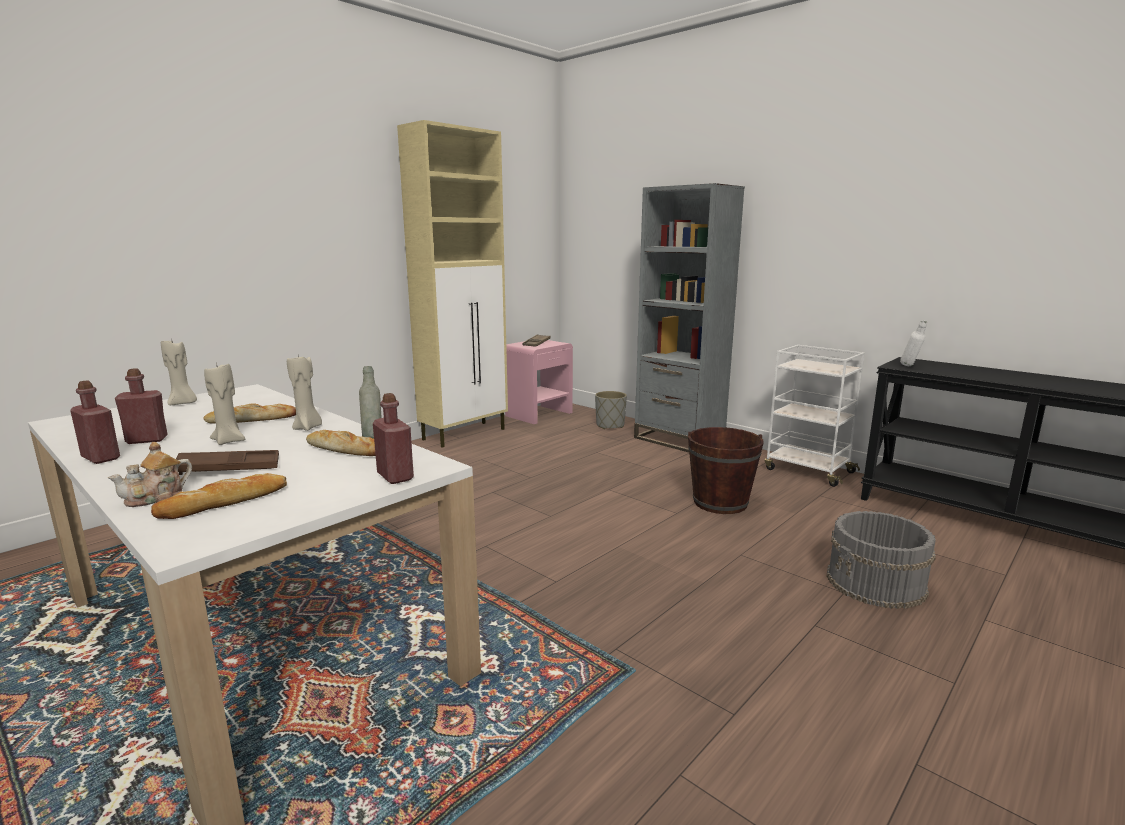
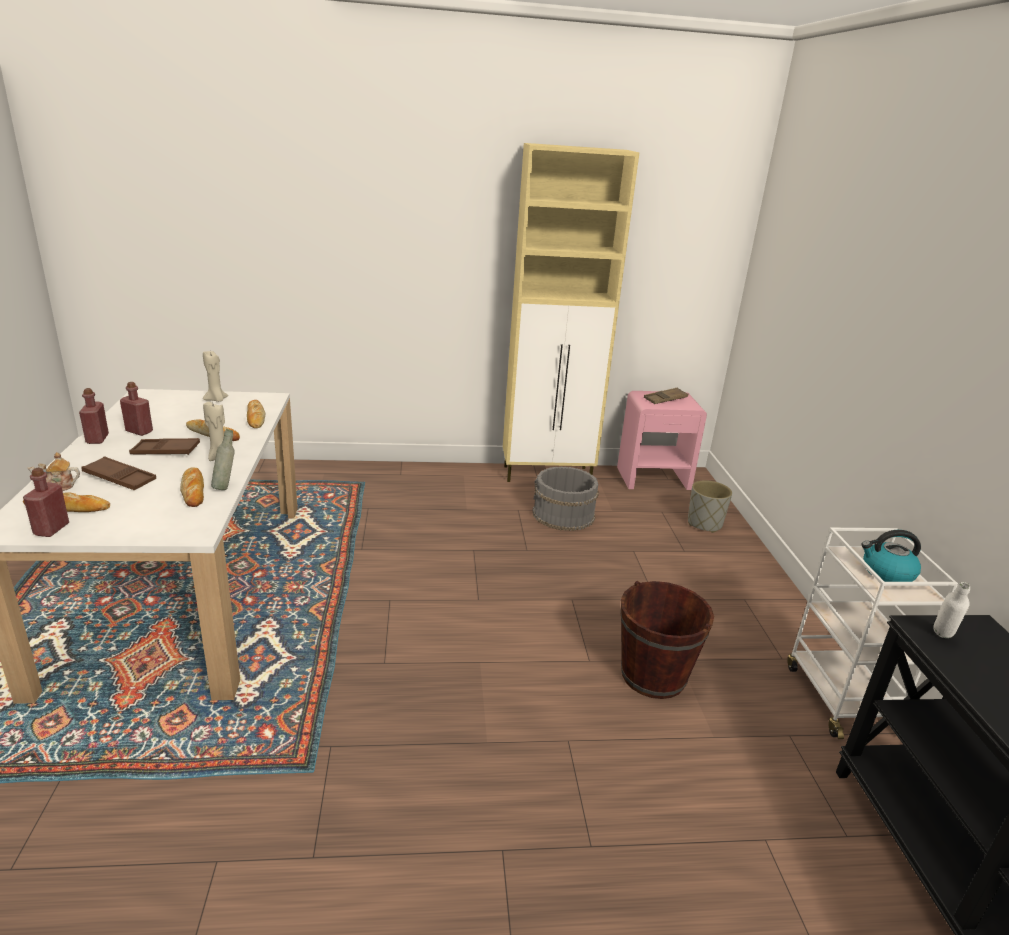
camera: 40 degrees right, 10 degrees up
beige candle [204,363,245,445] -> brown tray [129,438,200,455]
red bottle [373,393,414,484] -> red bottle moved to [23,468,69,537]
grey bookcase [634,183,745,452] -> none
grey bucket [826,511,936,609] -> grey bucket moved to [532,466,599,531]
none -> bread [247,400,265,428]
none -> kettle [861,530,921,582]

